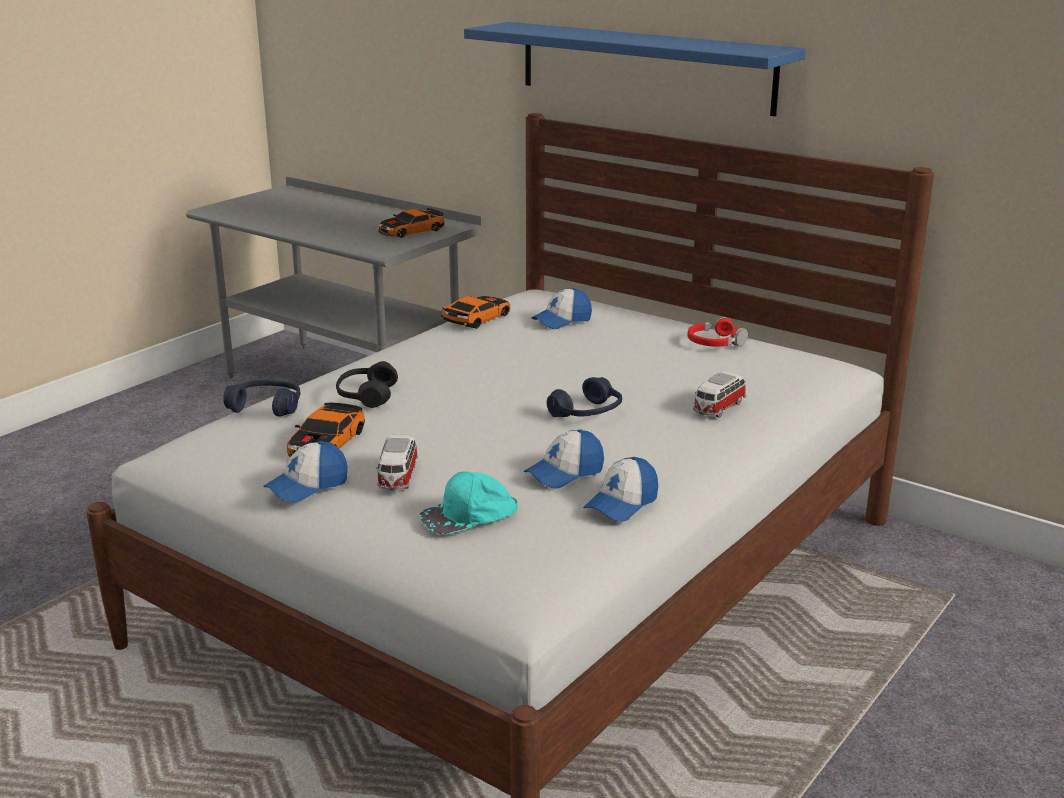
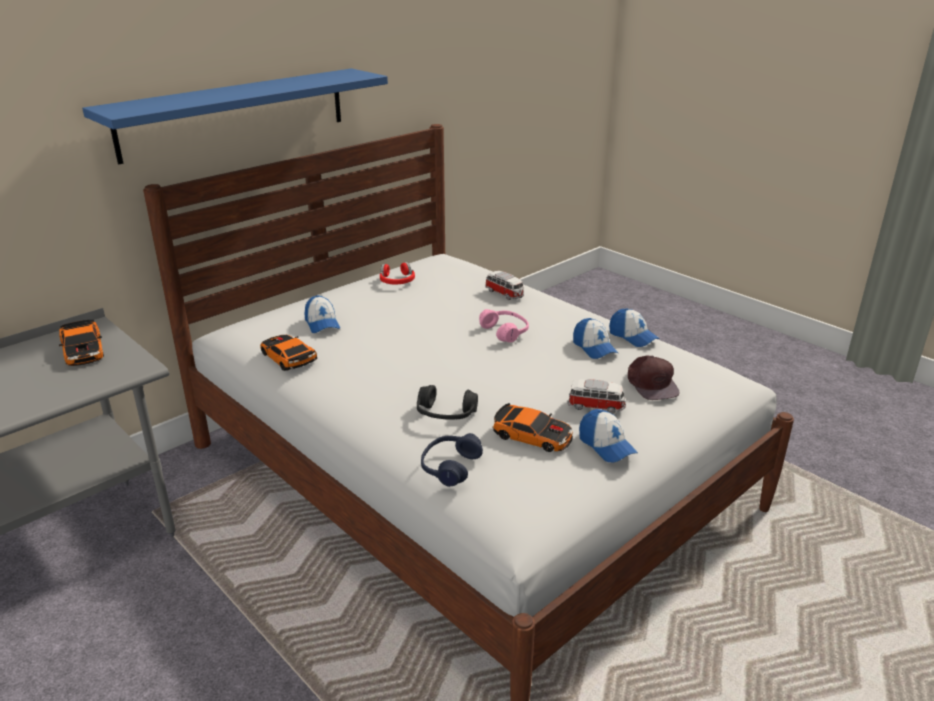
camera: 80 degrees left, 5 degrees up
turquoise cap [419,471,518,534] -> brown cap [628,355,680,400]
blue headphones [547,377,622,417] -> pink headphones [479,309,529,342]

